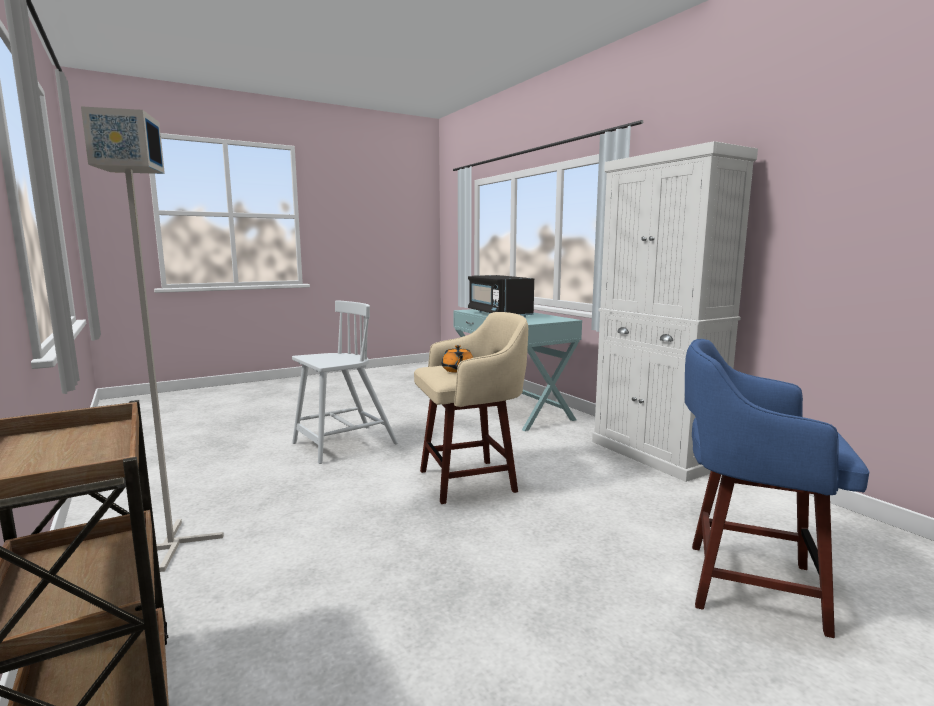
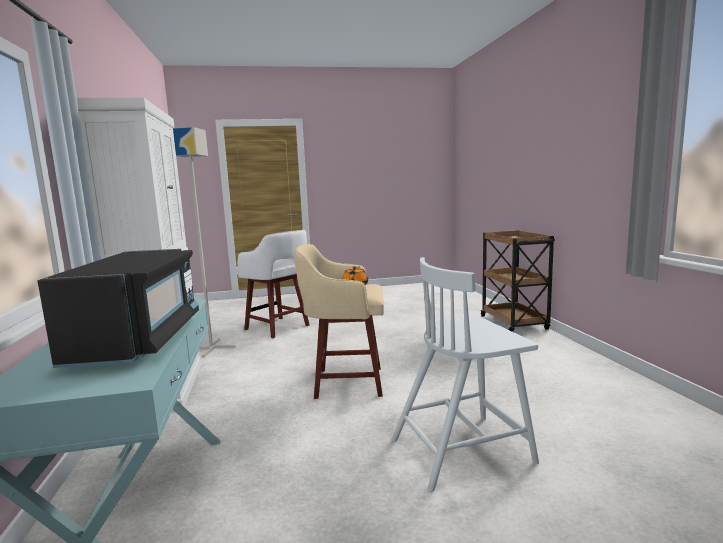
camera: 160 degrees left, 0 degrees up
grey floor lamp [81,106,224,572] -> grey floor lamp moved to [173,127,236,358]
blue stool [685,339,869,638] -> white stool [236,230,309,338]

